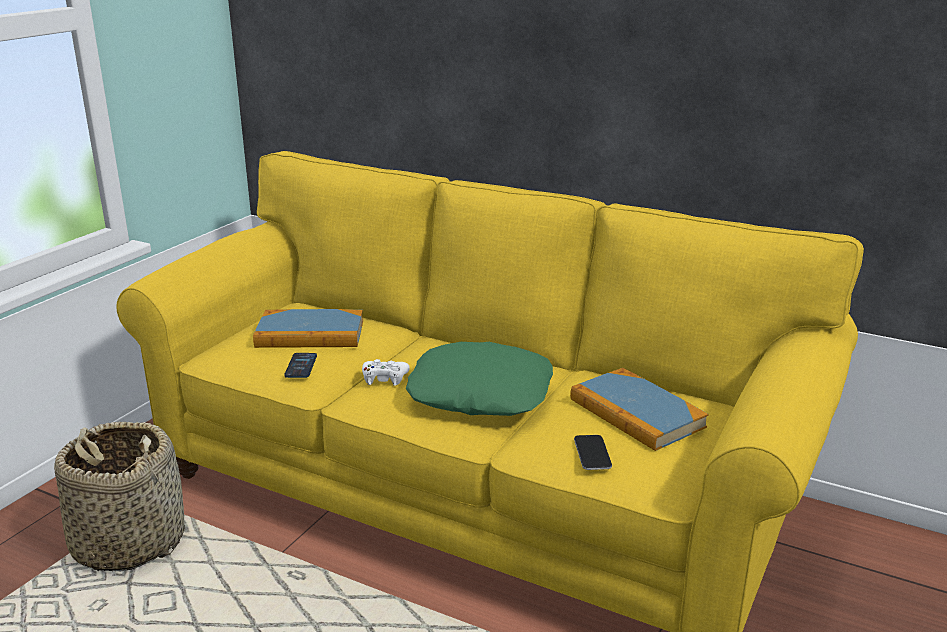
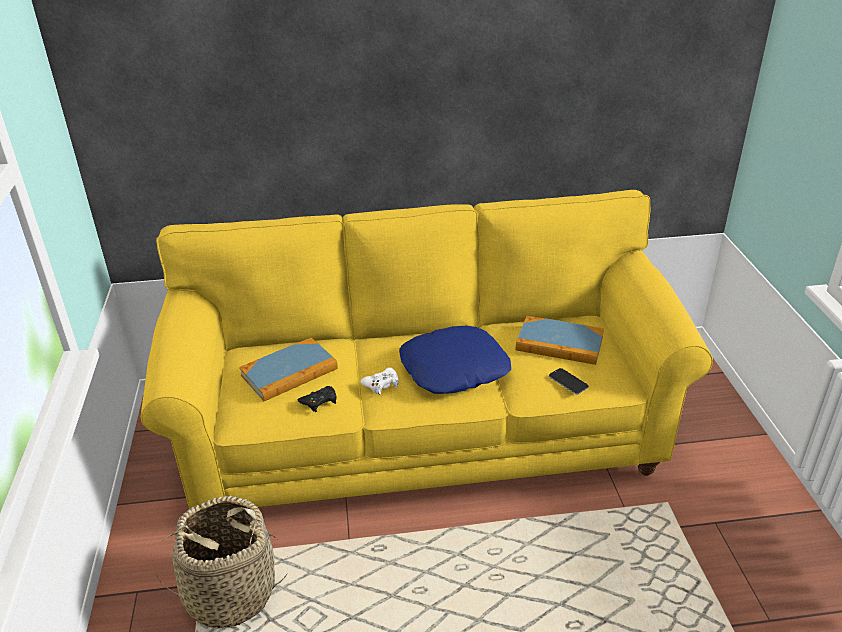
camera: 35 degrees left, 10 degrees up
phone [284,353,317,378] -> black game controller [297,386,336,412]
green pillow [406,342,553,416] -> blue pillow [399,326,511,394]

